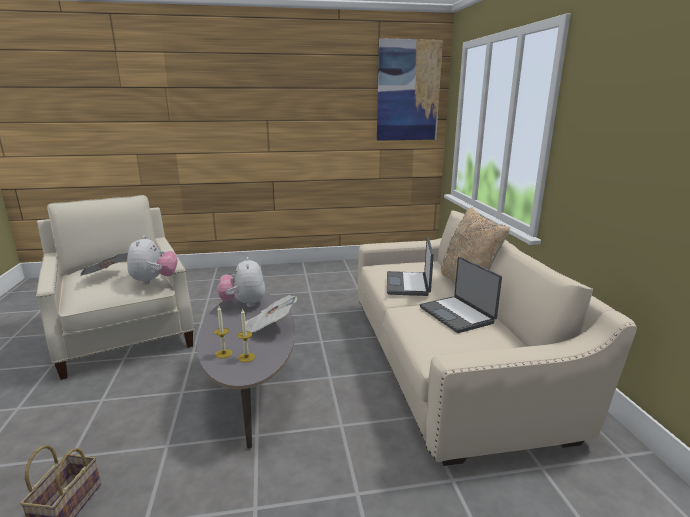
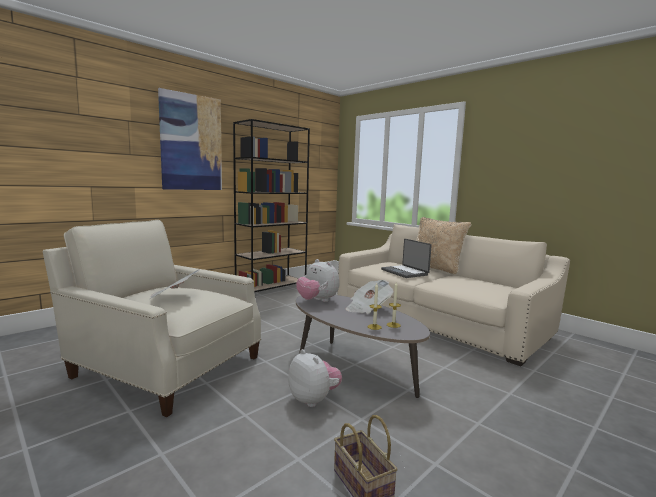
camera: 35 degrees left, 10 degrees down
plush toy [127,235,177,285] -> plush toy moved to [288,349,342,407]
picture [377,38,443,141] -> picture moved to [158,88,222,190]
laptop [420,257,502,333] -> none
none -> beige bookcase [233,119,310,292]

